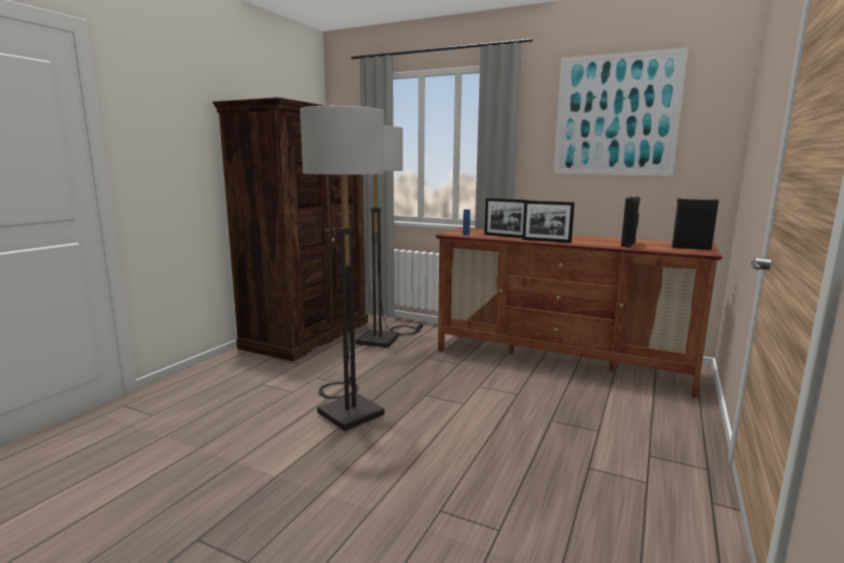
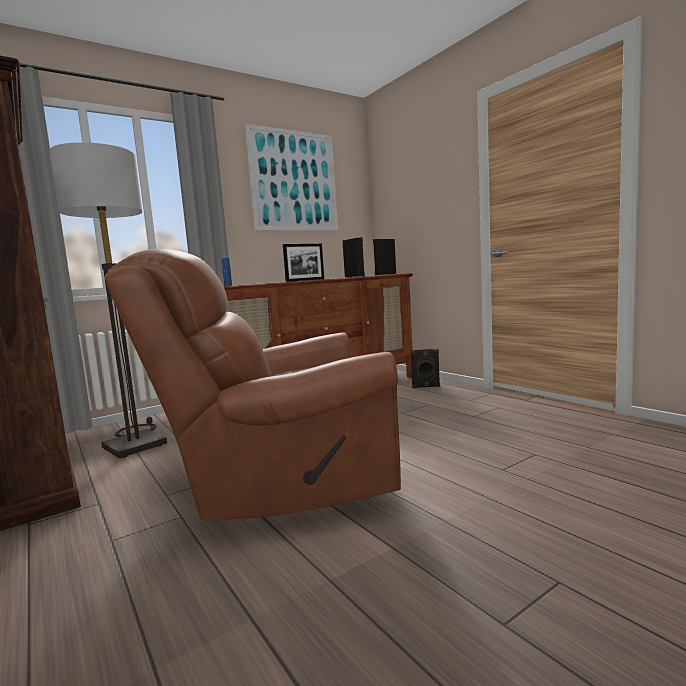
camera: 60 degrees left, 5 degrees down
floor lamp [300,106,385,431] -> brown armchair [105,249,401,521]
picture frame [484,198,529,238] -> none
none -> black speaker [411,349,440,388]

